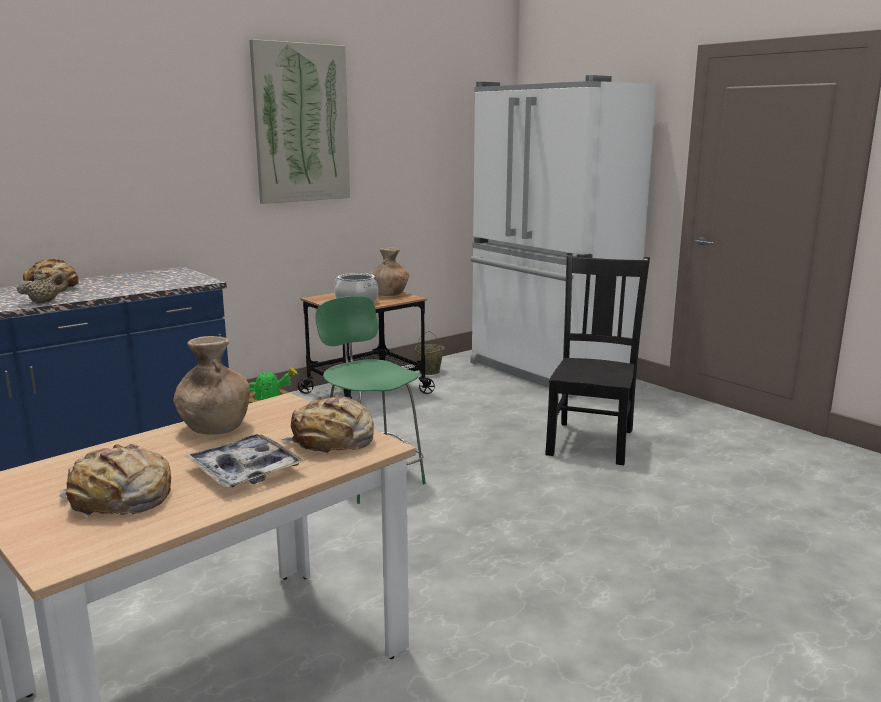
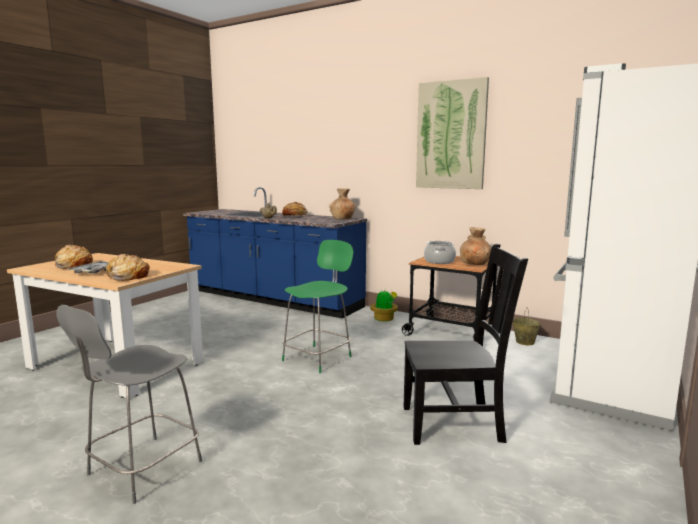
camera: 70 degrees right, 5 degrees down
brown vase [174,336,250,435] -> brown vase moved to [329,188,356,219]
none -> grey chair [56,305,202,504]

